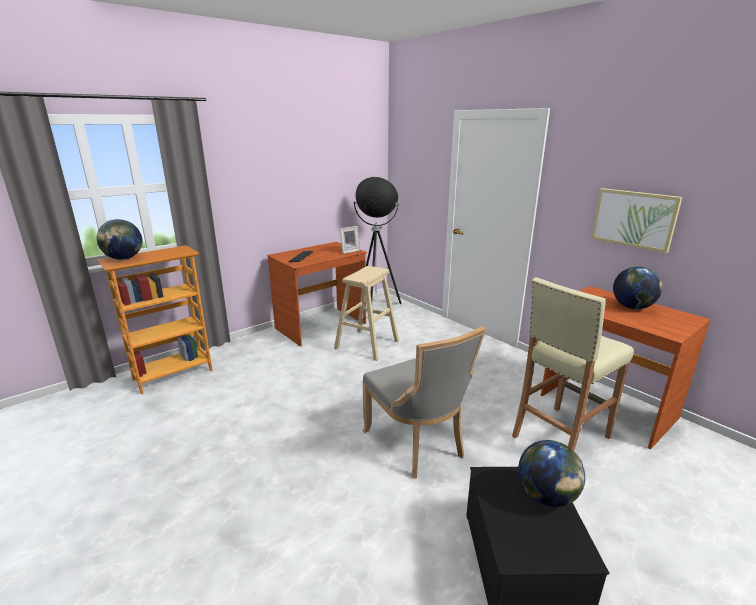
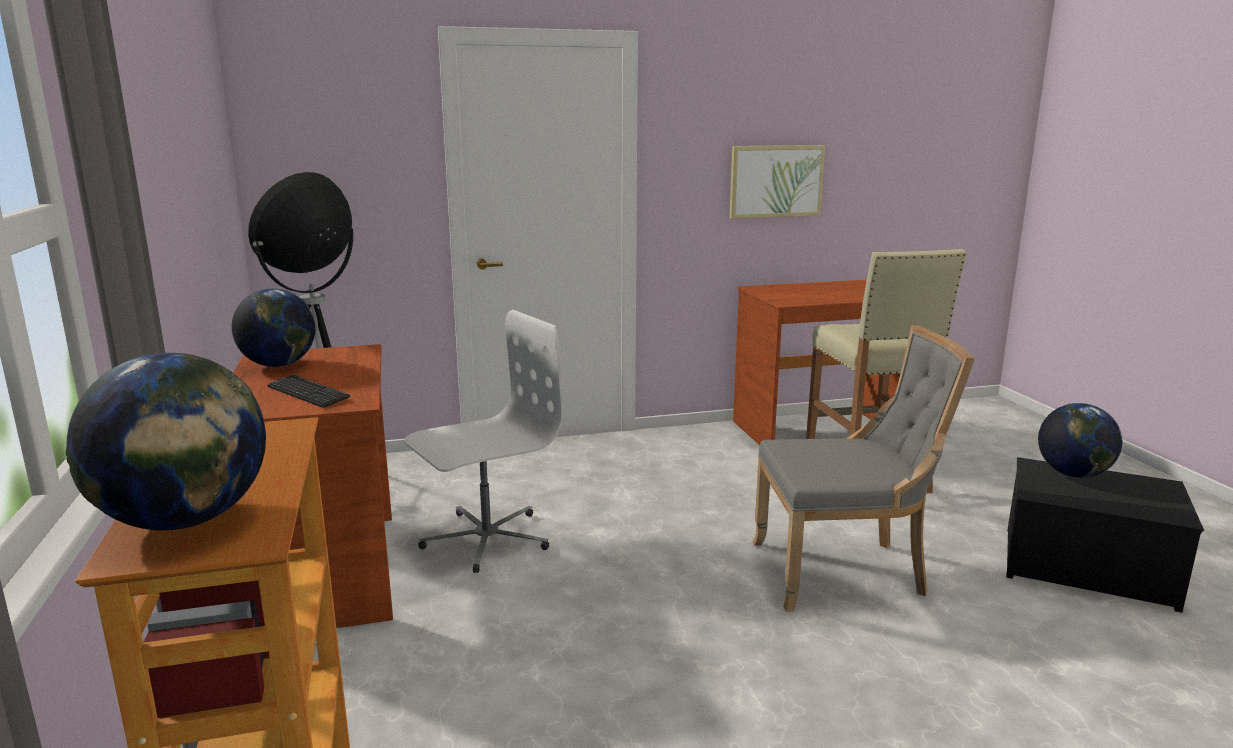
camera: 65 degrees left, 5 degrees down
beige stool [334,266,399,361] -> white office chair [404,310,563,573]
picture frame [340,226,360,254] -> none
globe [613,266,662,309] -> globe moved to [232,289,316,367]

